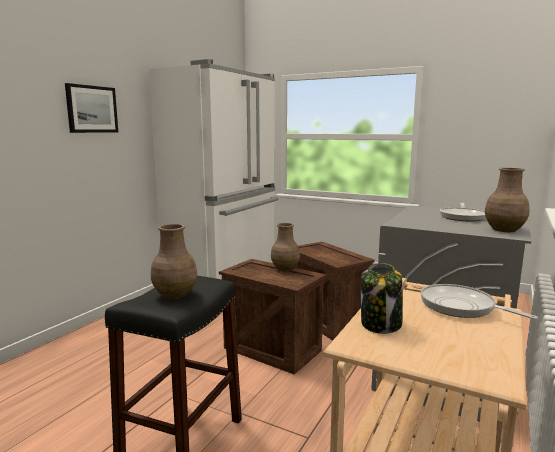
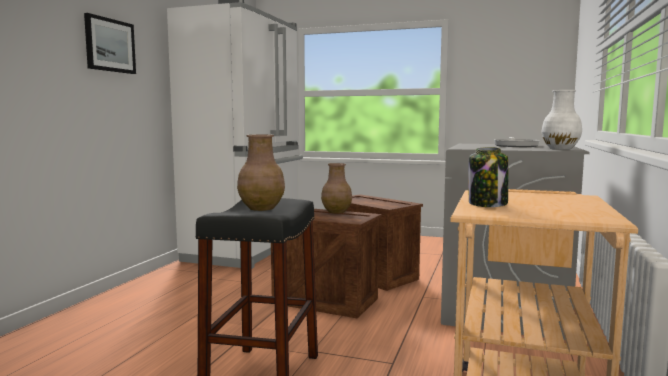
camera: 10 degrees left, 5 degrees down
frying pan [421,284,538,320] -> none
brown vase [485,168,530,232] -> white vase [542,90,582,150]

